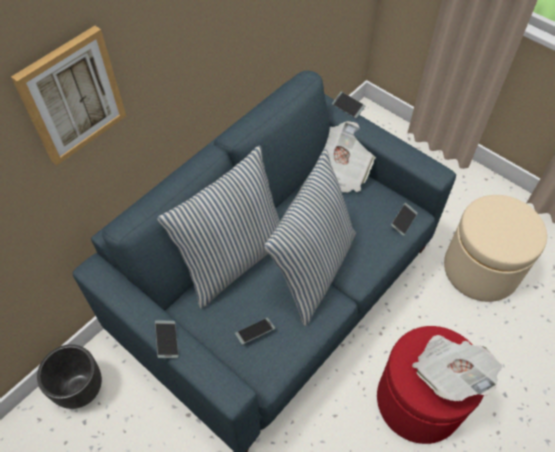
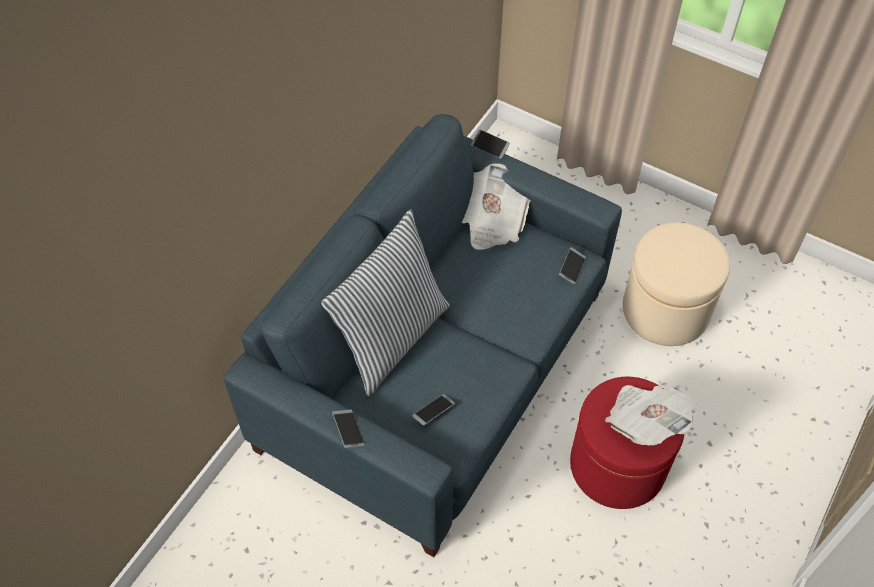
camera: 10 degrees left, 0 degrees up
picture [11,26,126,165] -> none
black planter [37,344,102,409] -> none
pillow [264,149,356,326] -> none

